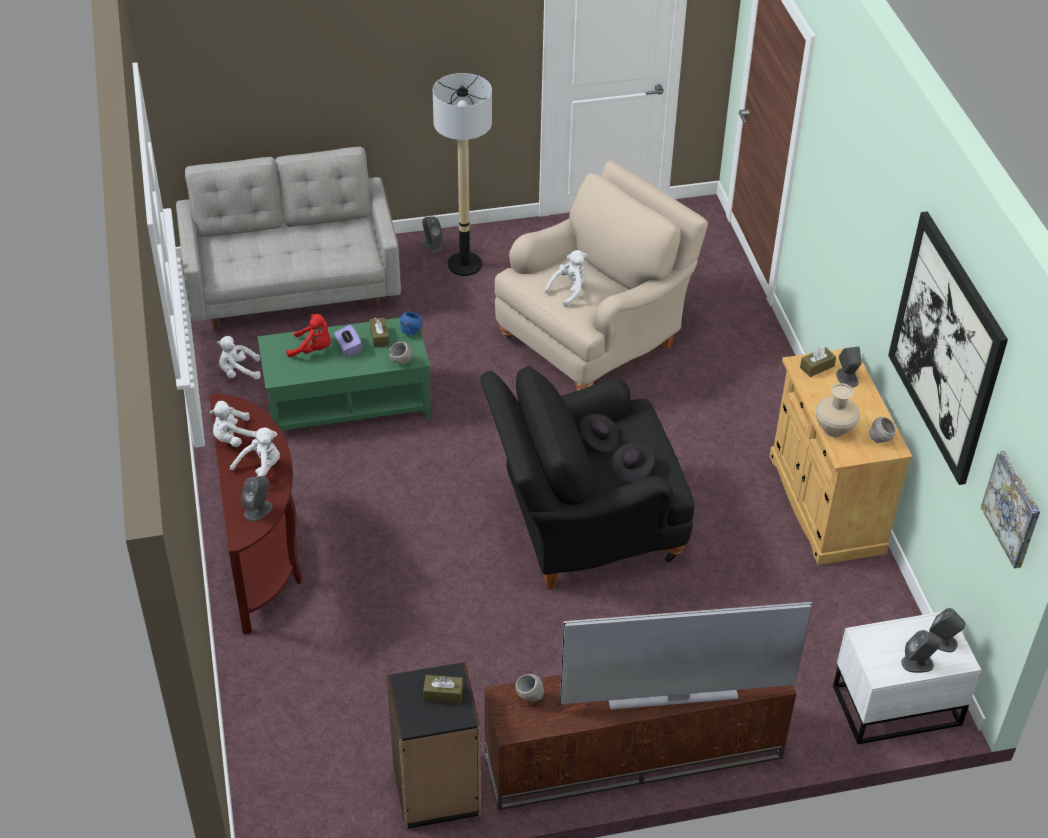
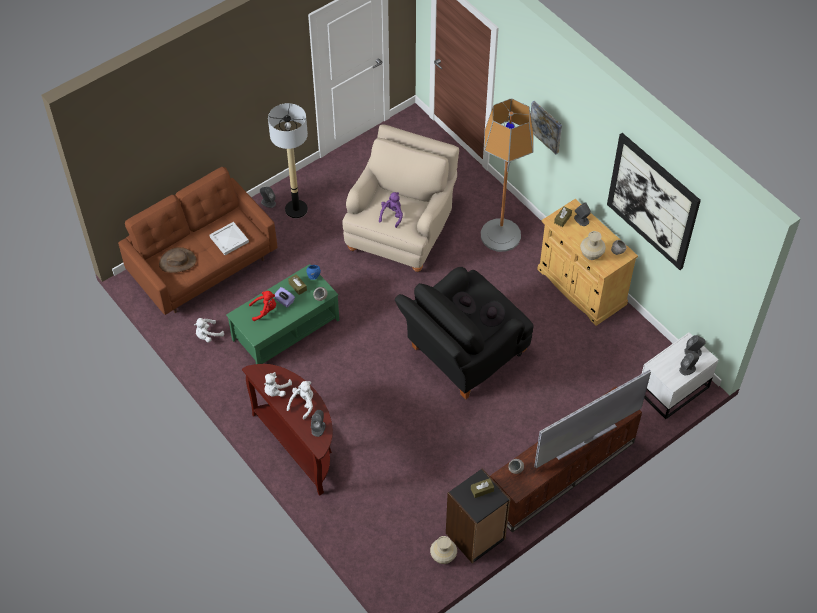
camera: 25 degrees left, 10 degrees up
grey sofa [176,146,401,331] -> brown sofa [118,167,278,315]
white plush toy [544,250,587,307] -> purple plush toy [379,192,403,228]
picture [981,451,1040,569] -> picture moved to [531,101,562,154]
none -> brown hat [159,247,197,273]
none -> white tray [209,222,249,255]
none -> beige vase [430,536,457,564]
none -> floor lamp [481,98,533,252]

